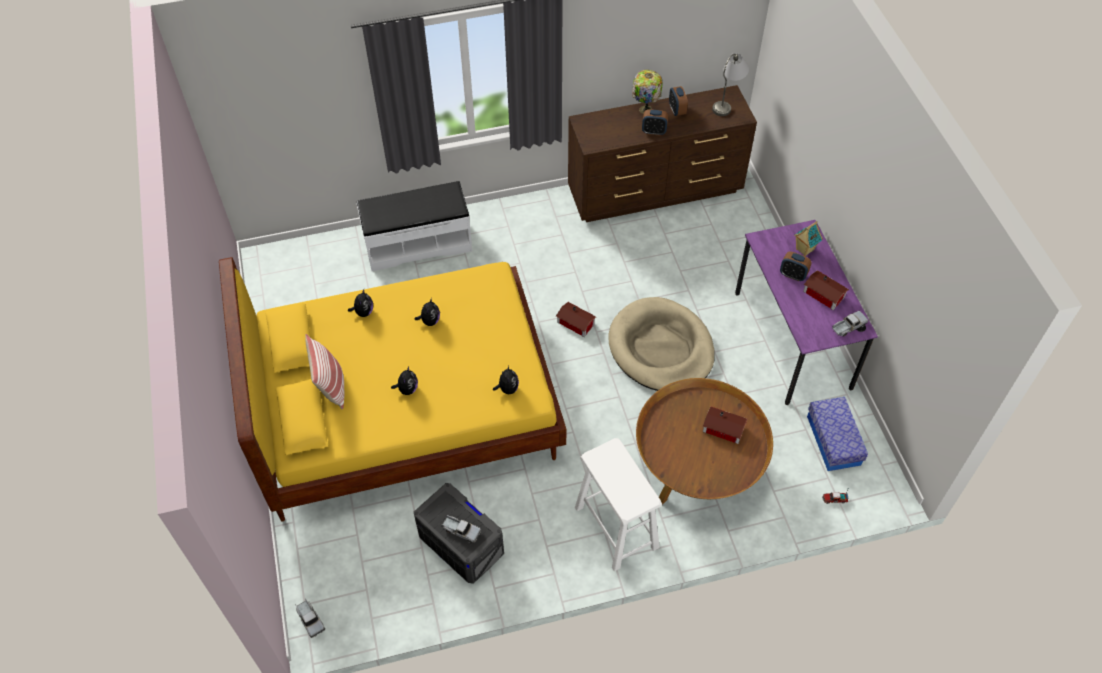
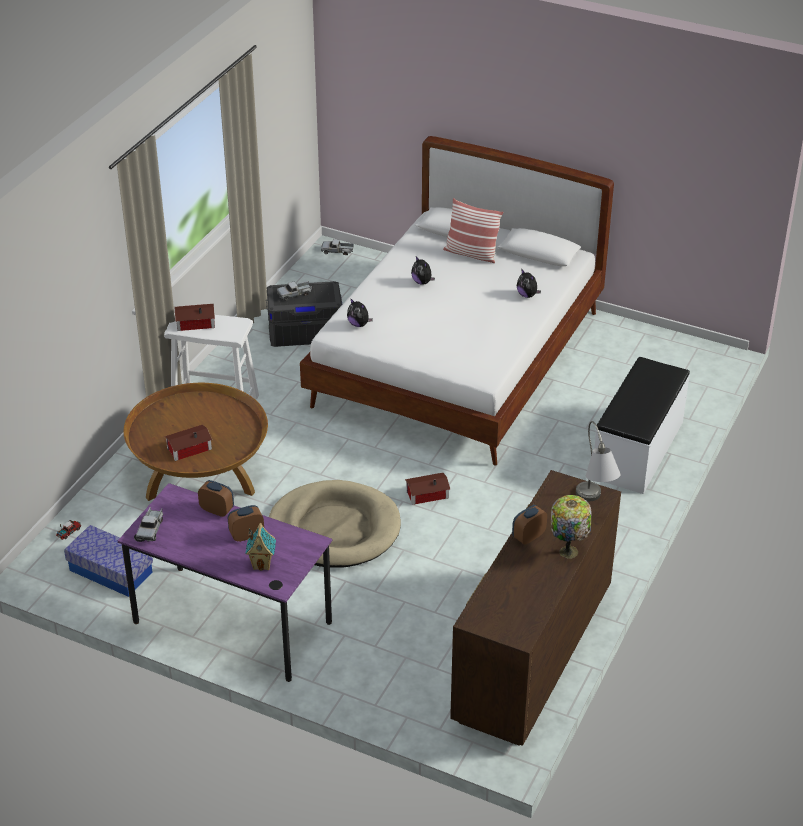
camera: 130 degrees right, 15 degrees down
yellow bed [219,257,566,522] -> white bed [300,136,614,465]
plush toy [414,298,440,326] -> none
alarm clock [669,86,688,116] -> alarm clock moved to [198,480,234,517]
grey table lamp [712,53,749,116] -> grey table lamp moved to [576,421,621,501]
toy house [803,270,849,310] -> toy house moved to [175,304,215,331]

